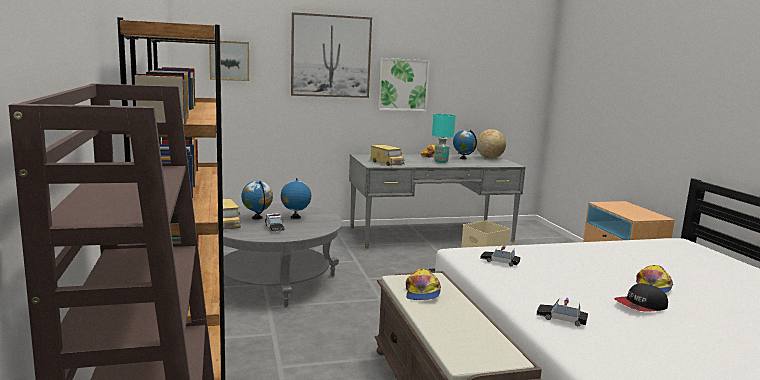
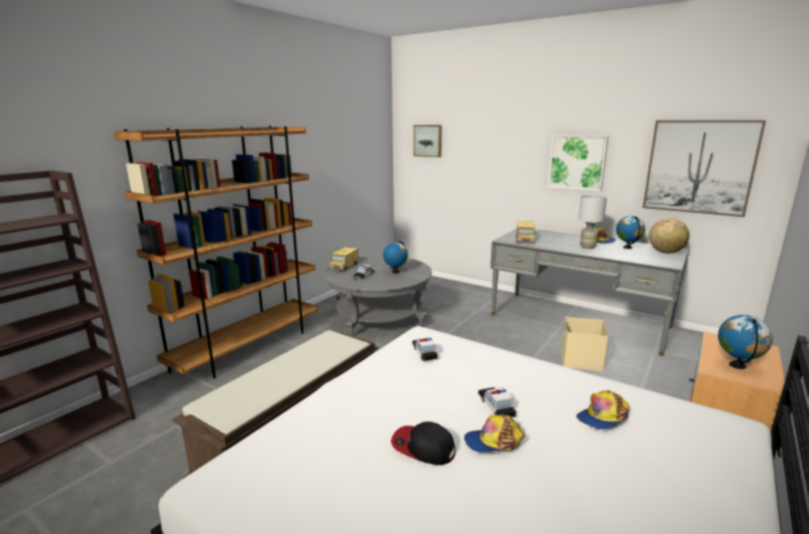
camera: 50 degrees right, 5 degrees up
globe [241,181,273,220] -> globe moved to [718,315,773,369]
picture [291,12,372,98] -> picture moved to [643,120,766,217]
cap [406,269,441,300] -> cap moved to [576,390,629,429]
turquoise table lamp [432,114,456,163] -> grey table lamp [578,195,607,249]
toy car [536,298,588,326] -> toy car moved to [478,387,516,417]

